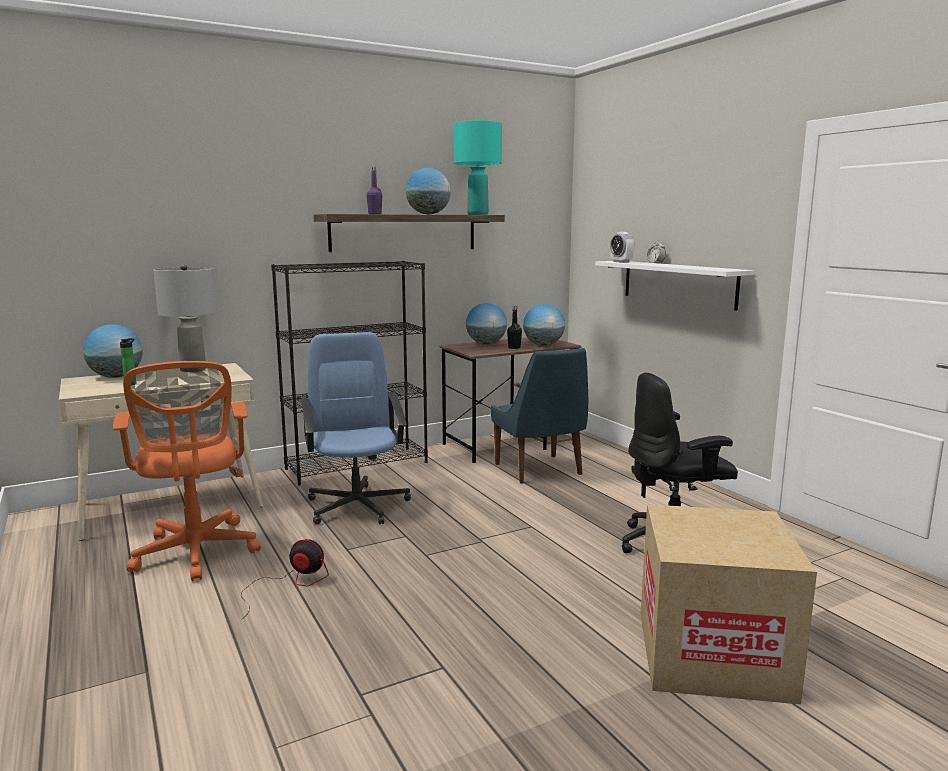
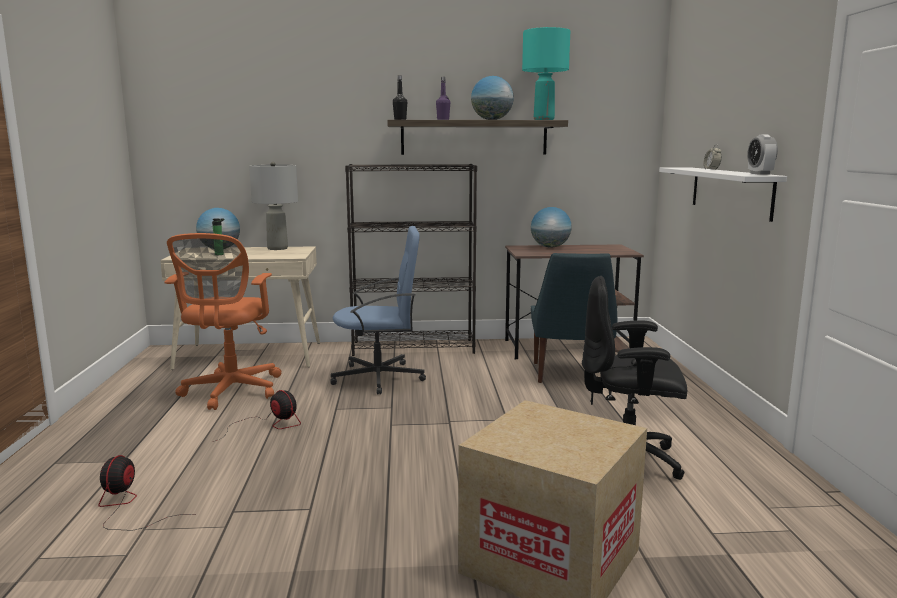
camera: 25 degrees right, 0 degrees up
blue office chair [301,332,411,525] -> blue office chair turned 75 degrees clockwise [330,226,426,394]
black bottle [507,305,522,349] -> black bottle moved to [393,75,407,120]
globe [523,304,565,346] -> none
alarm clock [610,232,634,263] -> alarm clock moved to [747,135,778,175]
none -> fan [98,455,196,531]

